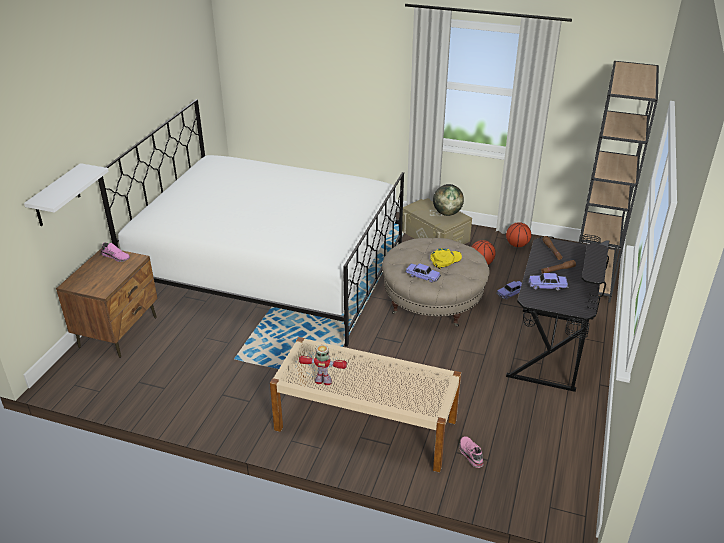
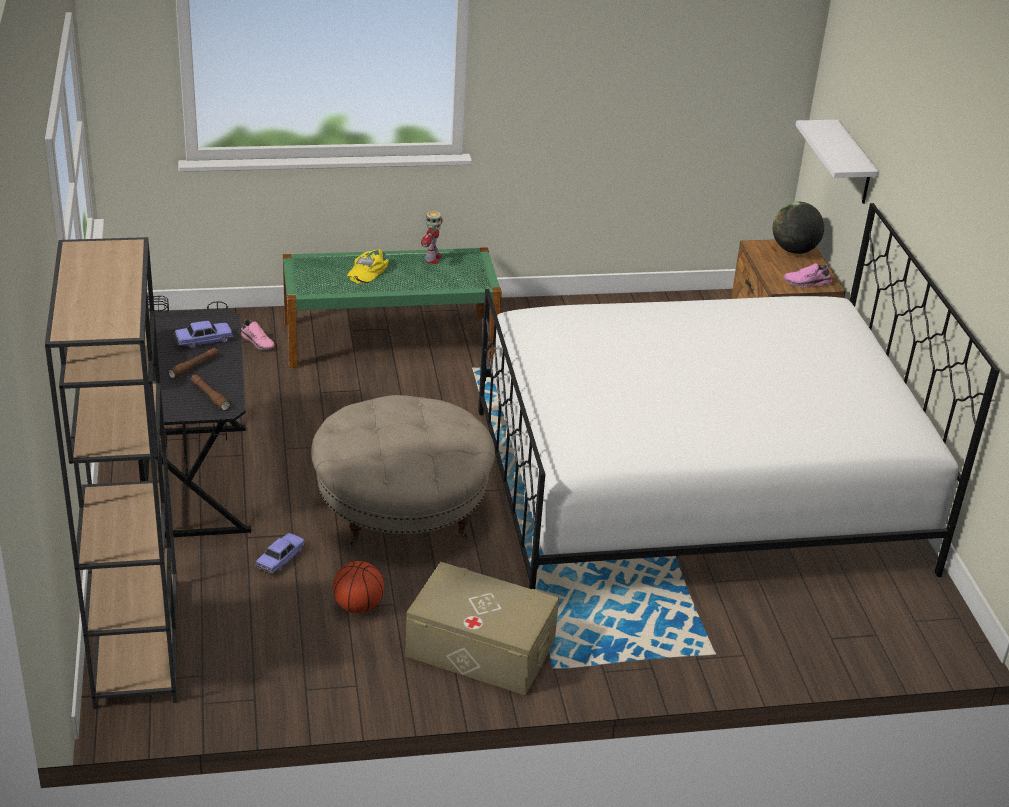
camera: 150 degrees right, 0 degrees up
beige bench [270,337,461,472] -> green bench [283,247,502,368]
toy robot [299,345,347,385] -> toy robot turned 60 degrees counterclockwise [421,211,443,264]
toy car [405,263,441,283] -> none
yellow cap [430,248,462,269] -> yellow cap moved to [347,249,389,284]
globe [433,184,464,216] -> globe moved to [773,202,824,254]
basketball [506,222,532,247] -> none

